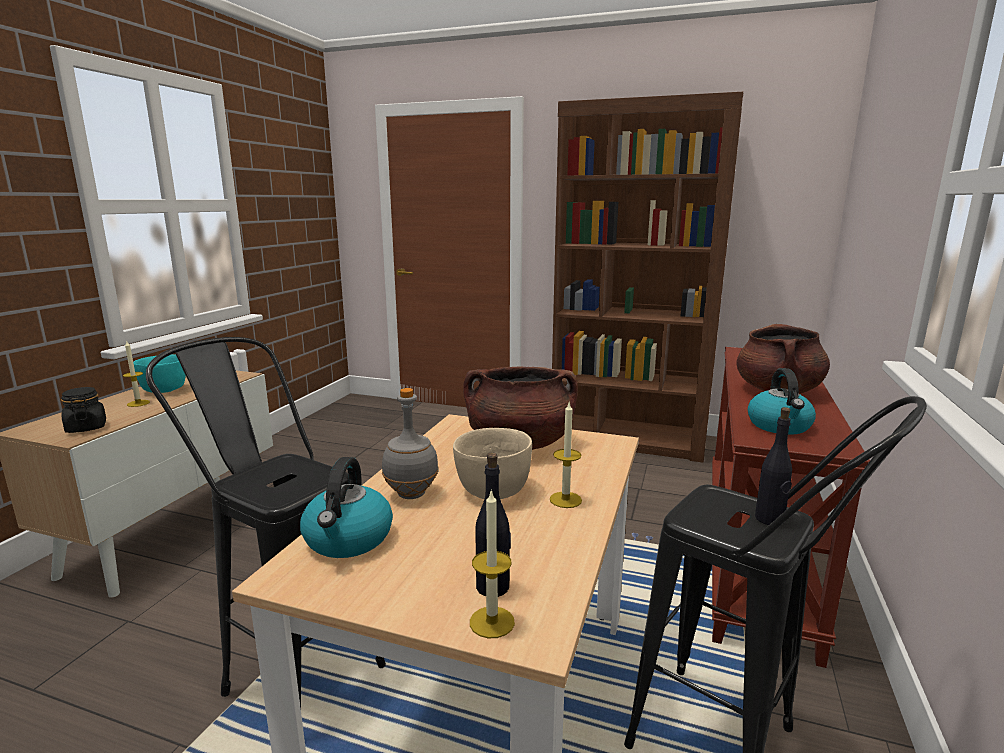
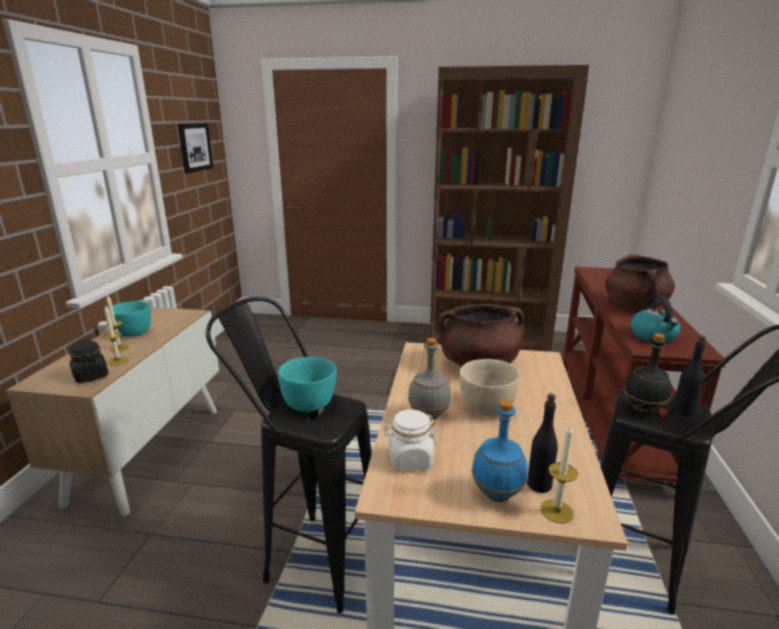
camera: 10 degrees left, 5 degrees up
kettle [300,457,393,558] -> white jar [383,409,438,471]
candle [550,403,582,508] -> candle moved to [103,306,128,366]
none -> picture [178,123,214,173]
none -> turquoise bowl [278,357,337,412]
none -> blue bottle [472,400,528,502]
none -> black bottle [624,333,671,414]

